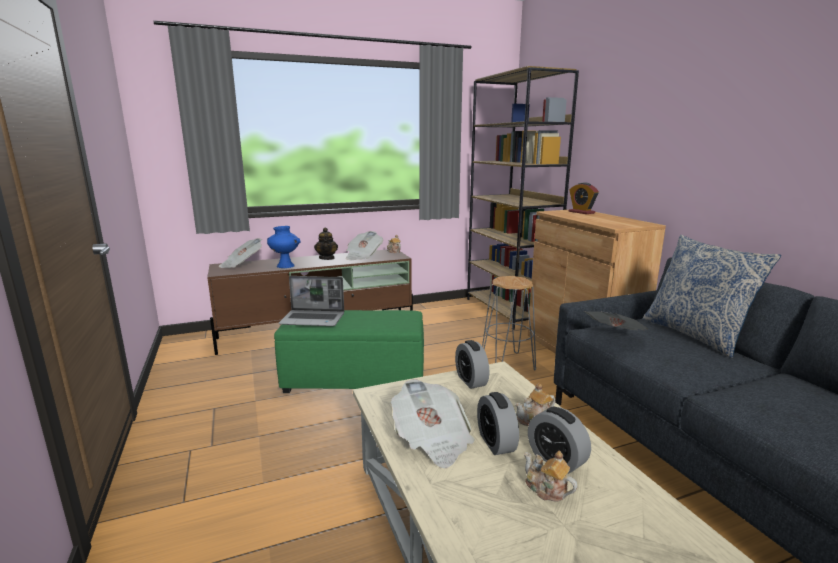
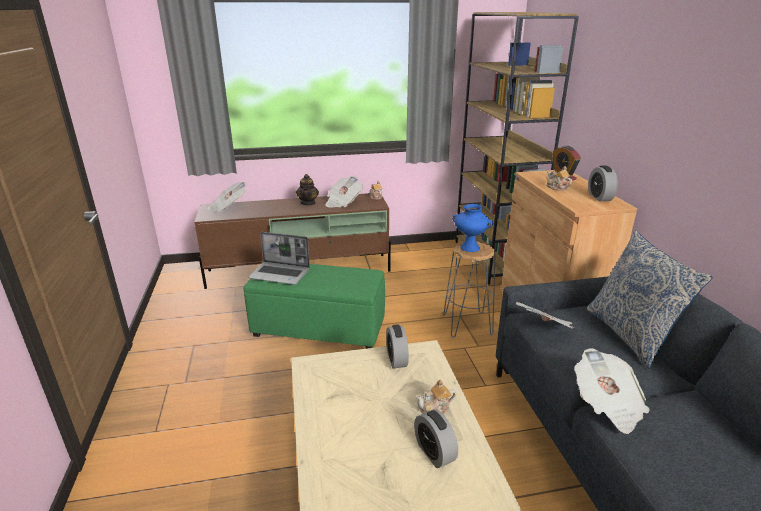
camera: 10 degrees right, 10 degrees up
blue vase [267,226,300,268] -> blue vase moved to [452,204,494,252]
newspaper [391,379,475,469] -> newspaper moved to [574,348,650,434]
alarm clock [477,392,519,455] -> alarm clock moved to [588,166,618,201]
teapot [524,451,577,501] -> teapot moved to [546,166,572,191]

